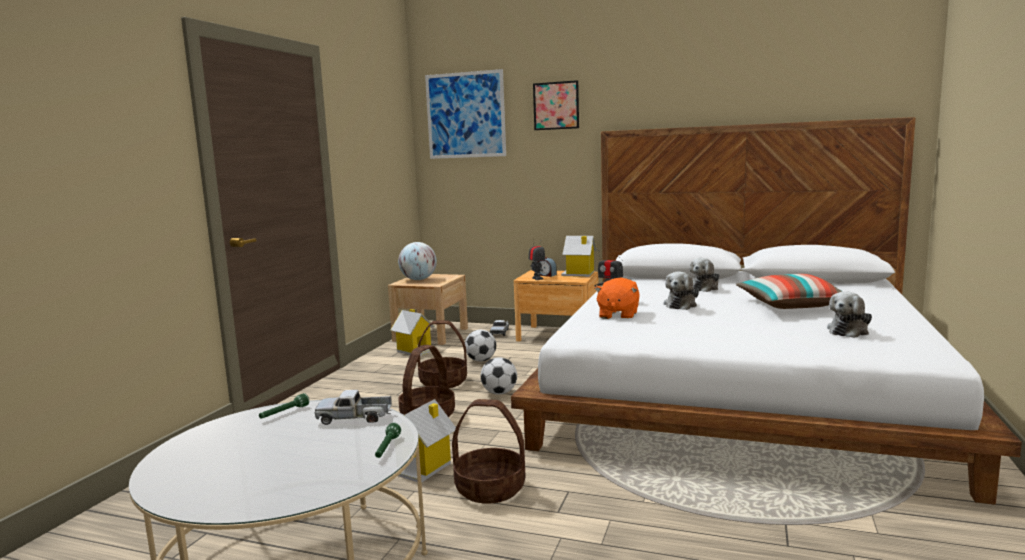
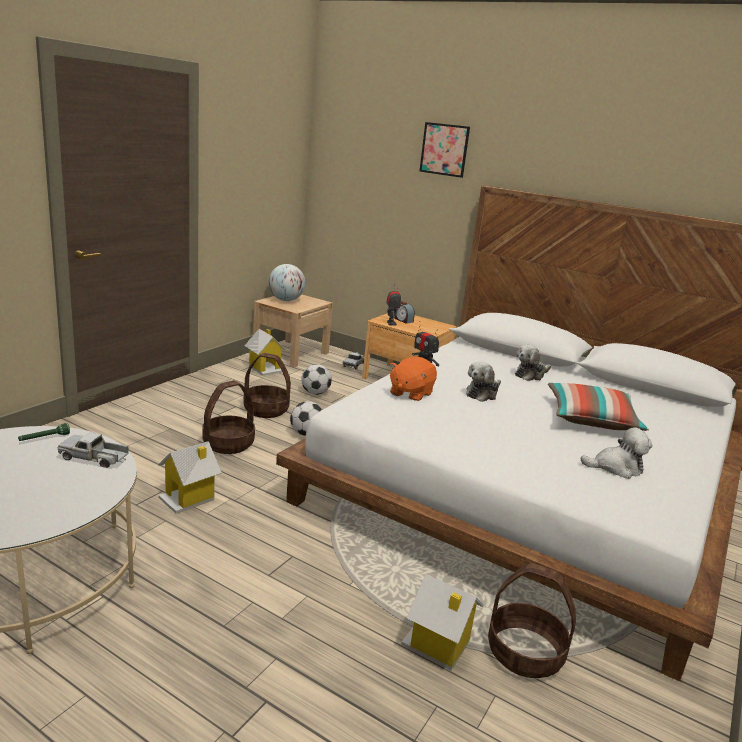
camera: 10 degrees right, 10 degrees up
green flashlight [375,423,401,458] -> none
picture [425,69,506,159] -> none
basket [452,399,526,504] -> basket moved to [488,563,576,678]
toy house [561,236,597,277] -> toy house moved to [401,574,483,671]
plush toy [827,291,872,338] -> plush toy turned 150 degrees counterclockwise [580,427,653,479]

